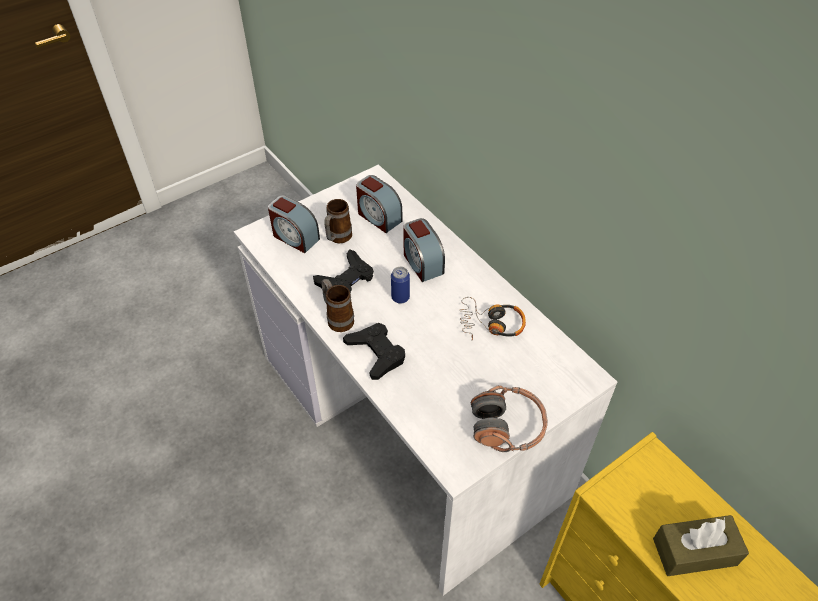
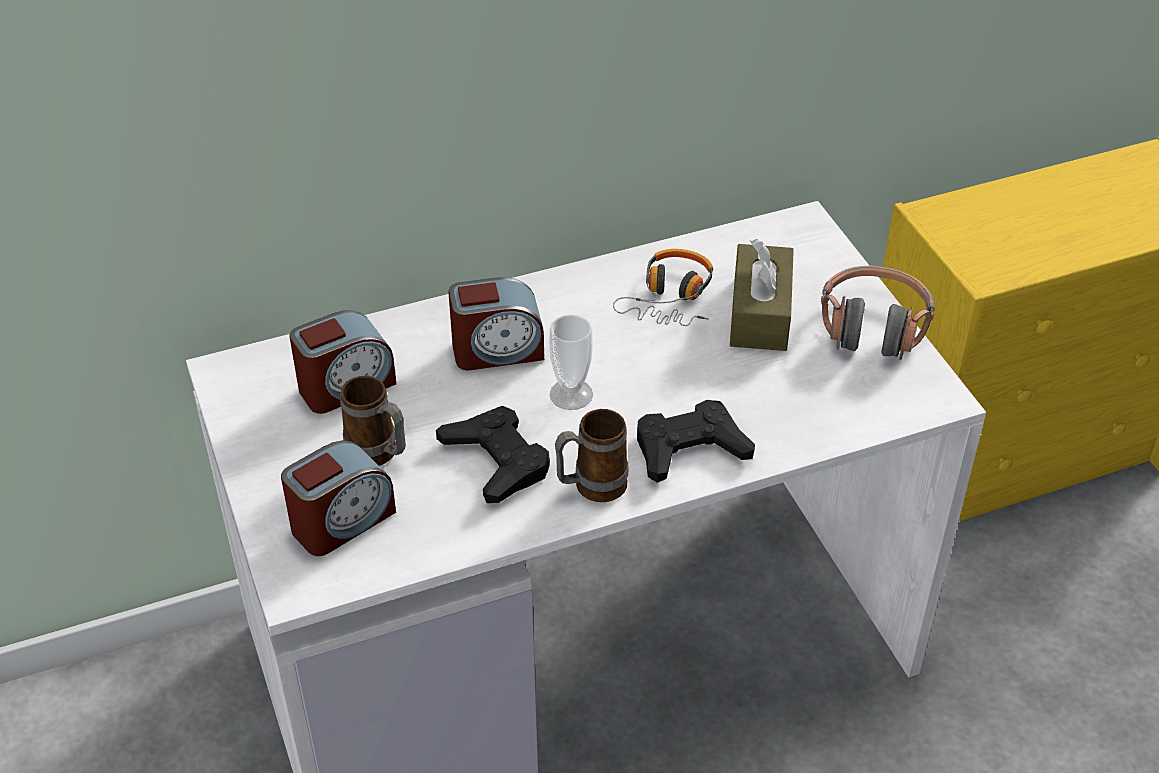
camera: 75 degrees left, 5 degrees down
can [391,267,410,304] -> cup [549,315,593,410]
brown tissue box [653,515,749,576] -> brown tissue box moved to [730,239,794,351]

